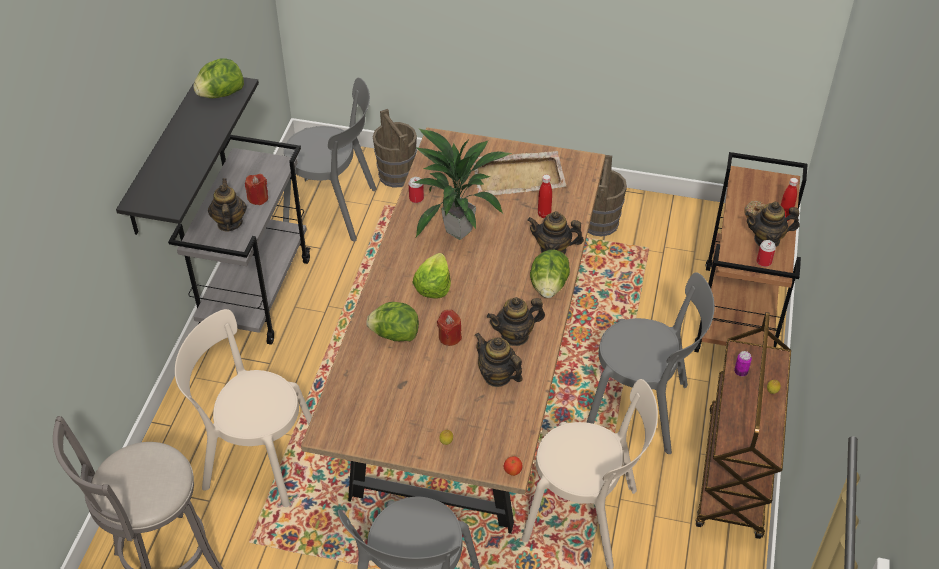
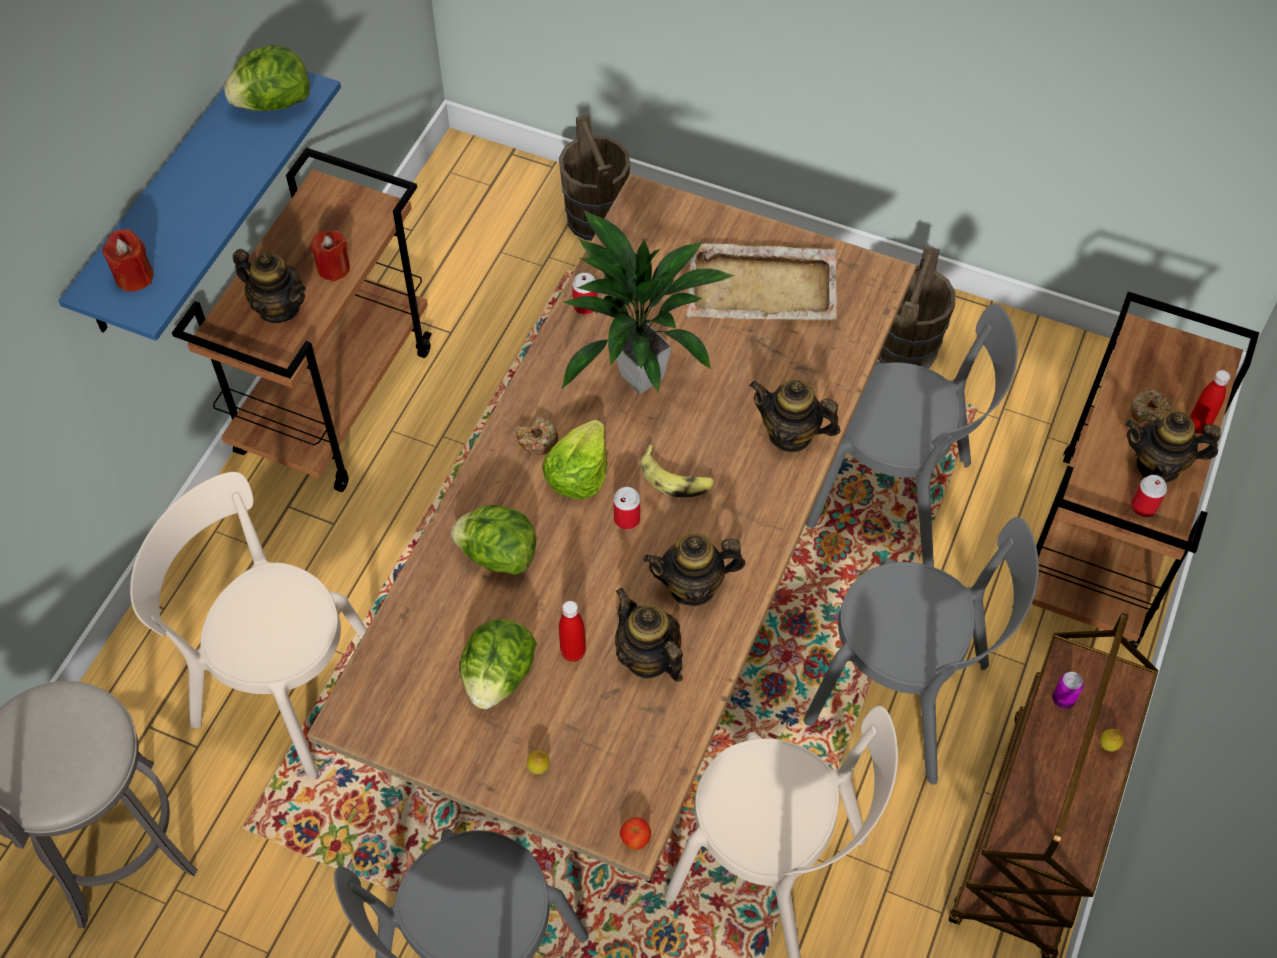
camera: 10 degrees right, 10 degrees up
black shelf [116,77,259,235] -> blue shelf [58,71,341,341]
grey cart [168,135,310,345] -> brown cart [172,148,432,492]
teapot [208,178,247,231] -> teapot turned 120 degrees clockwise [233,249,306,323]
grey chair [283,78,377,242] -> grey chair moved to [806,303,1018,567]
red candle [437,309,462,346] -> red candle moved to [102,229,154,292]
lettuce [530,250,570,298] -> lettuce moved to [460,619,537,709]
red bottle [538,175,552,218] -> red bottle moved to [559,601,586,662]
none -> donut [517,417,559,455]
none -> can [613,487,640,530]
none -> banana [641,445,715,498]

